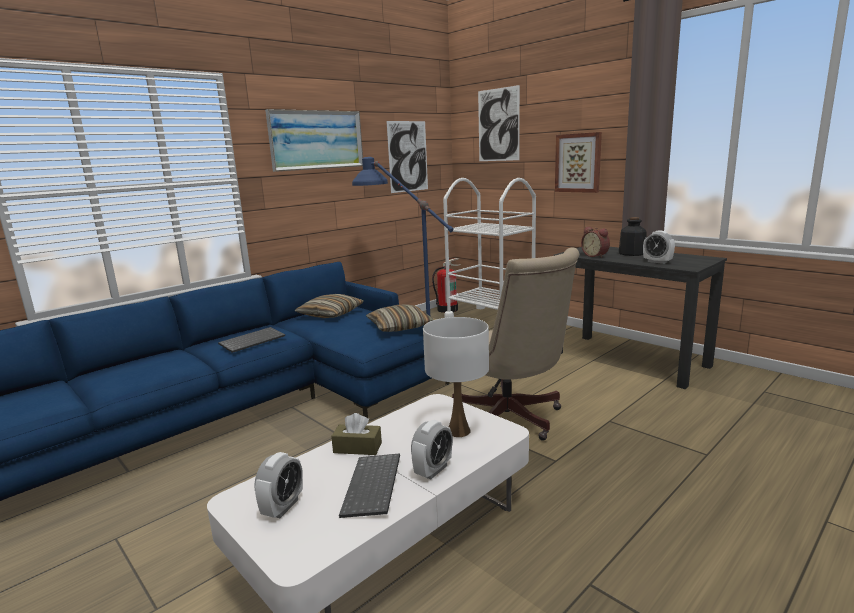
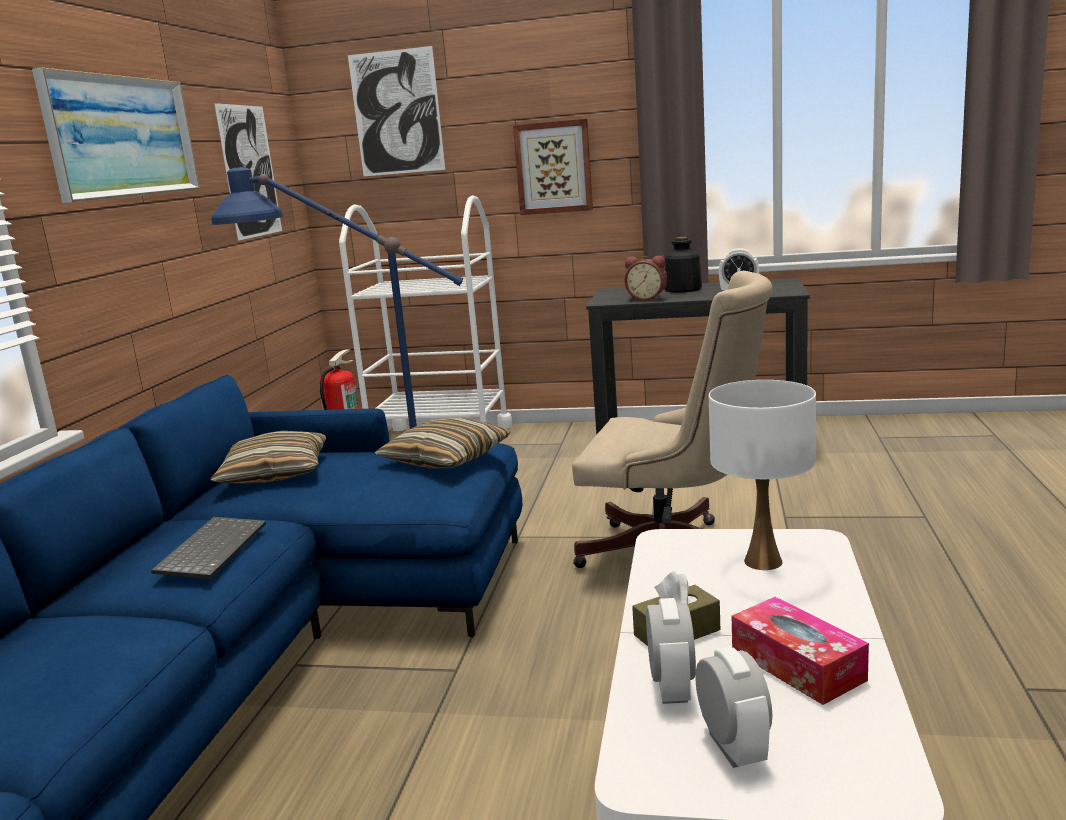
camera: 35 degrees left, 0 degrees up
keyboard [339,453,400,518] -> tissue box [732,597,869,705]
alarm clock [411,420,453,480] -> alarm clock moved to [646,598,696,704]

